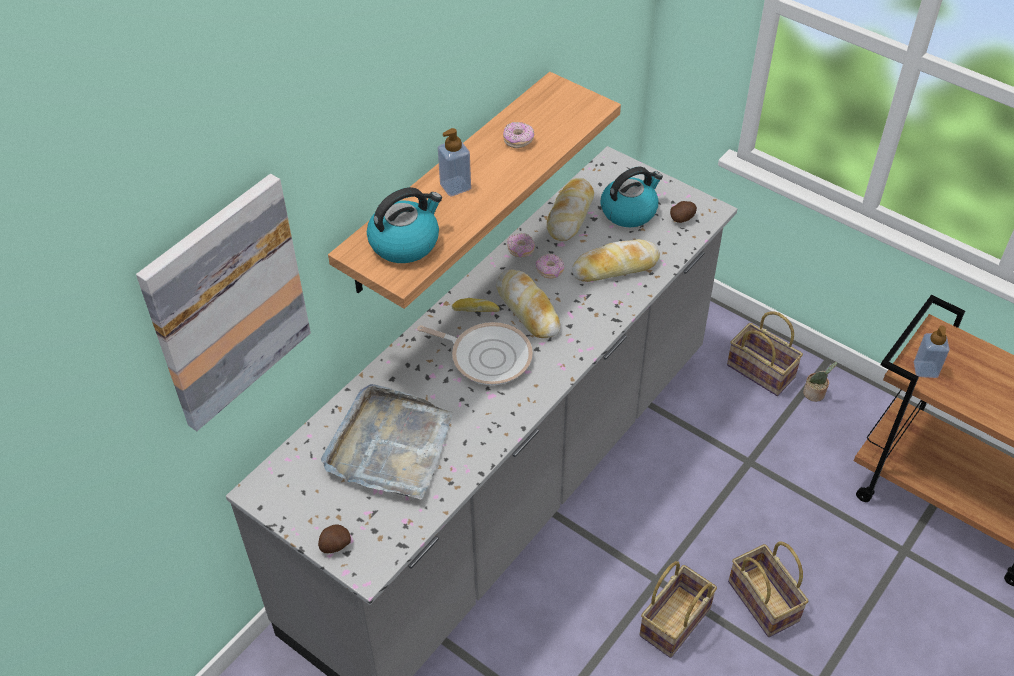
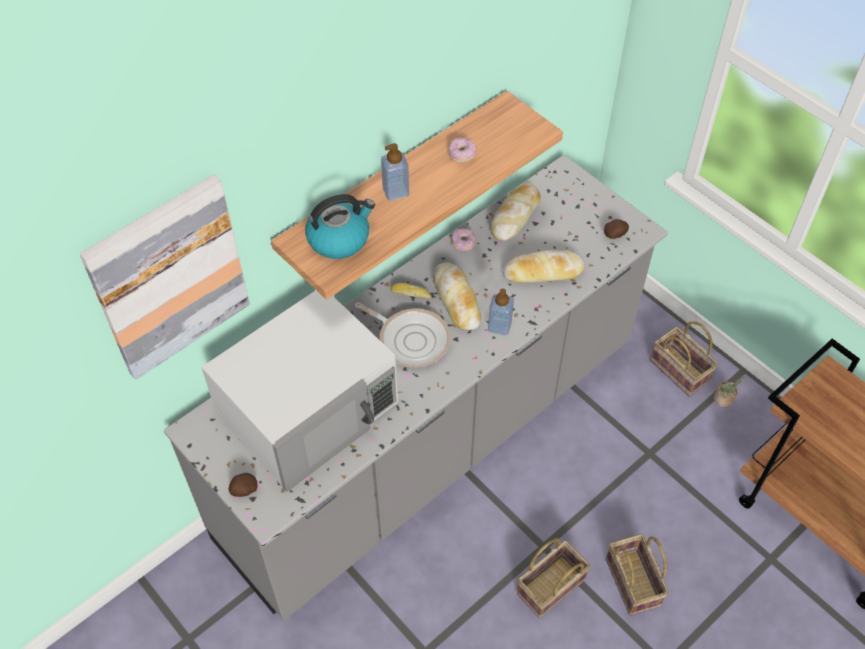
camera: 10 degrees right, 5 degrees up
grey tray [321,384,453,500] -> white microwave [201,290,398,492]
donut [536,253,564,279] -> none
kettle [601,167,663,227] -> none
soap dispenser [914,325,950,378] -> soap dispenser moved to [488,288,514,336]

